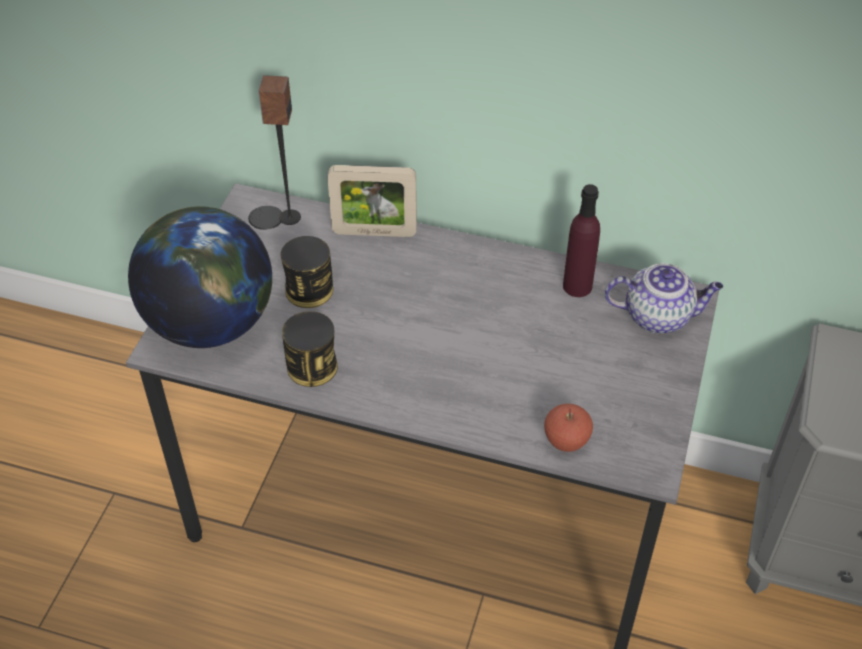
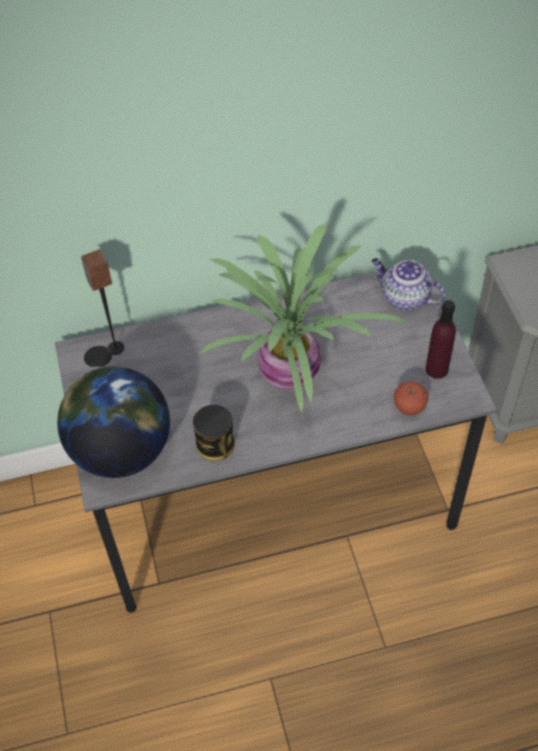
camera: 30 degrees left, 5 degrees up
can [281,236,333,308] -> none
picture frame [327,165,417,237] -> none
purple bottle [563,184,600,297] -> purple bottle moved to [426,300,456,379]
teapot [605,263,723,333] -> teapot turned 120 degrees counterclockwise [371,258,446,311]
none -> potted plant [200,224,408,412]

